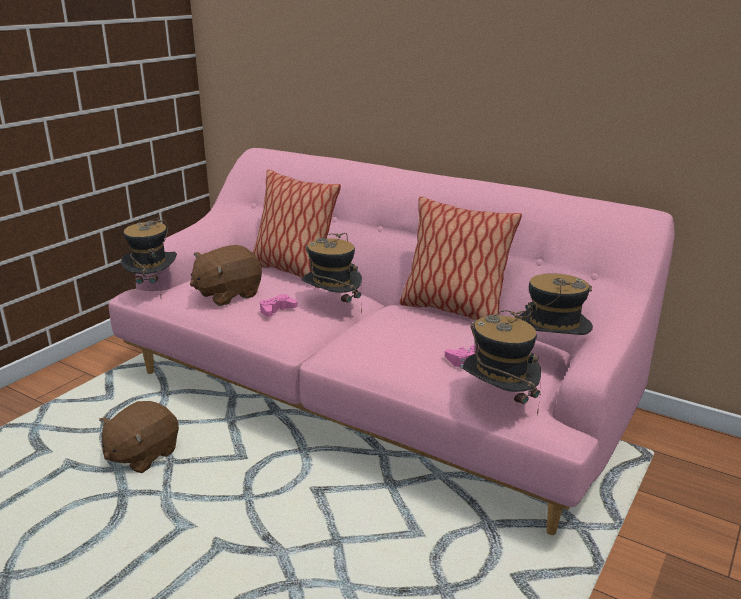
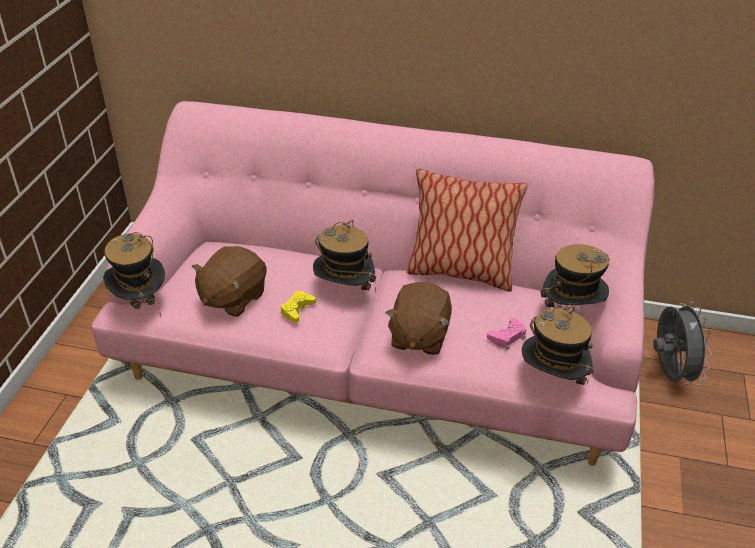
camera: 20 degrees left, 15 degrees up
brown plush toy [99,401,179,473] -> brown plush toy moved to [385,282,452,355]
pillow [253,169,341,288] -> none
pink game controller [260,294,297,317] -> yellow game controller [281,291,316,322]
none -> grey fan [653,302,712,385]

